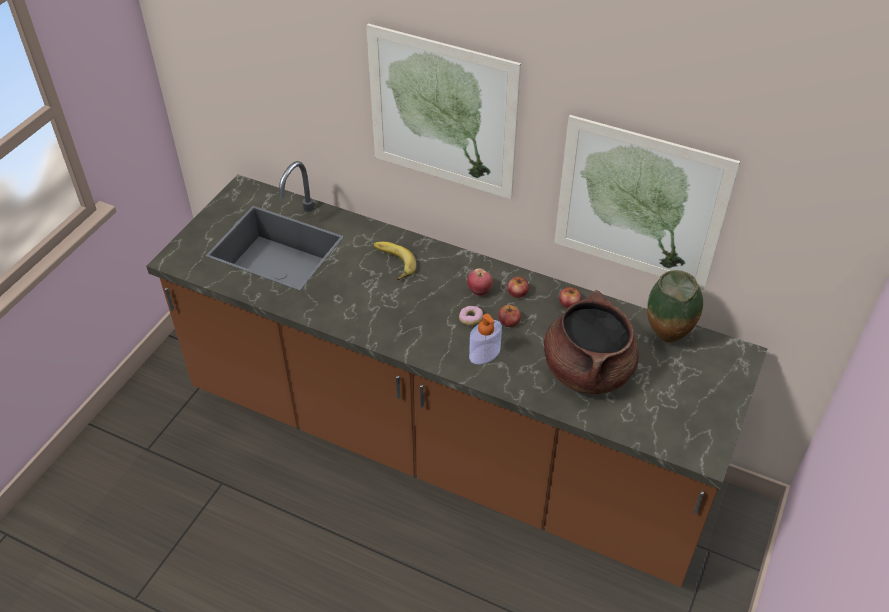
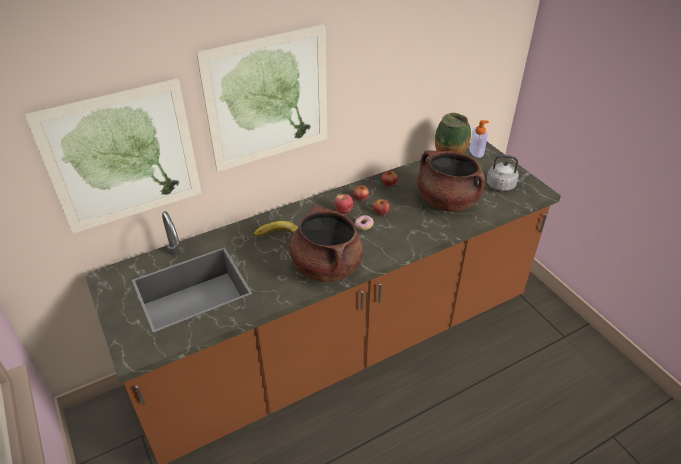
camera: 55 degrees left, 5 degrees down
soap dispenser [469,314,502,364] -> soap dispenser moved to [470,120,489,158]
picture [555,115,740,290] -> picture moved to [25,78,202,234]
none -> brown cooking pot [289,204,364,282]
none -> grey kettle [487,155,529,191]

